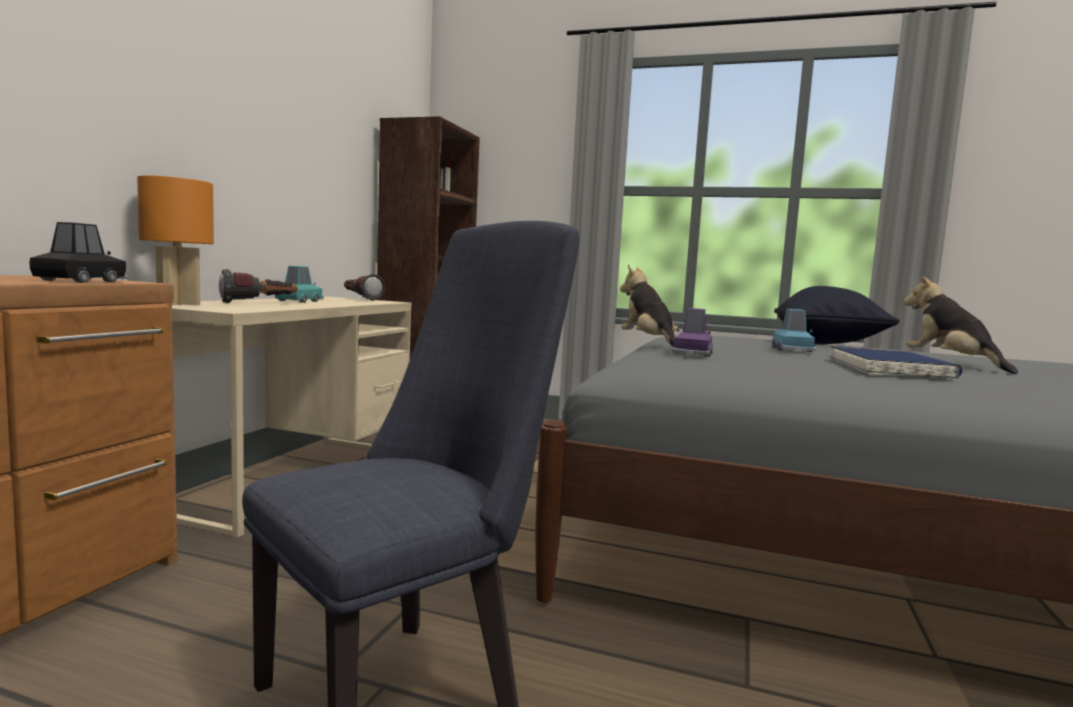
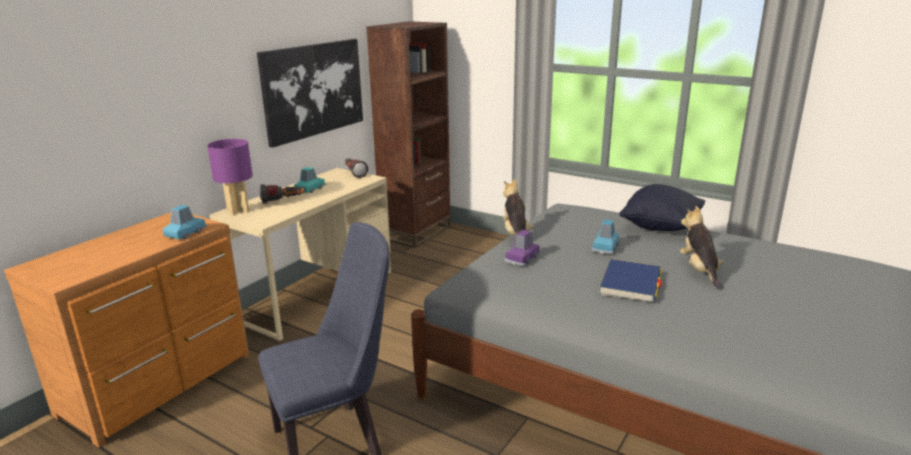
camera: 15 degrees right, 15 degrees up
black toy car [30,222,129,283] -> blue toy car [163,205,207,239]
orange table lamp [137,175,214,305] -> purple table lamp [207,139,253,215]
none -> picture [257,39,363,148]

